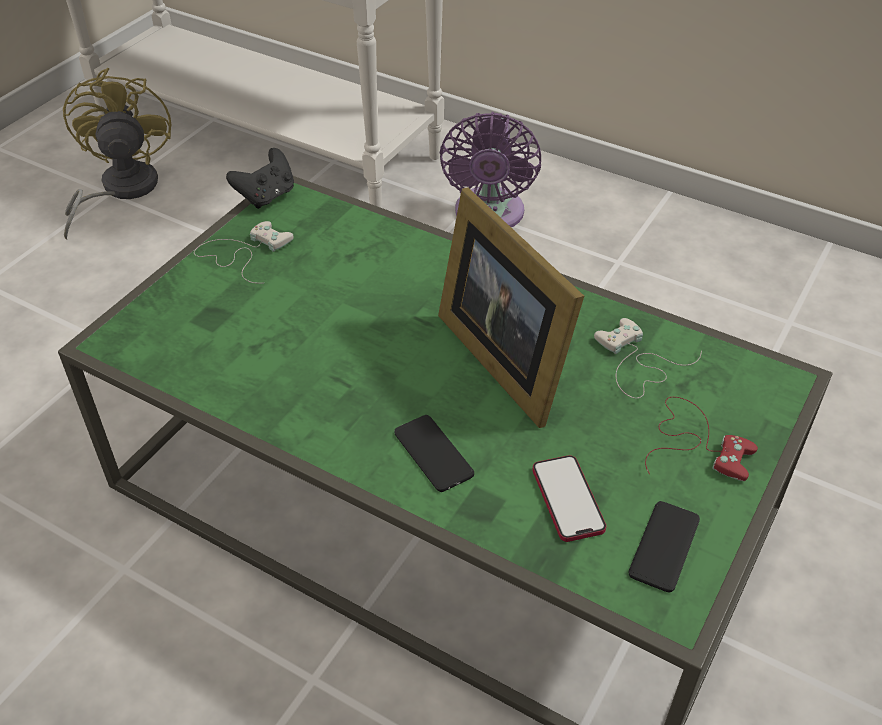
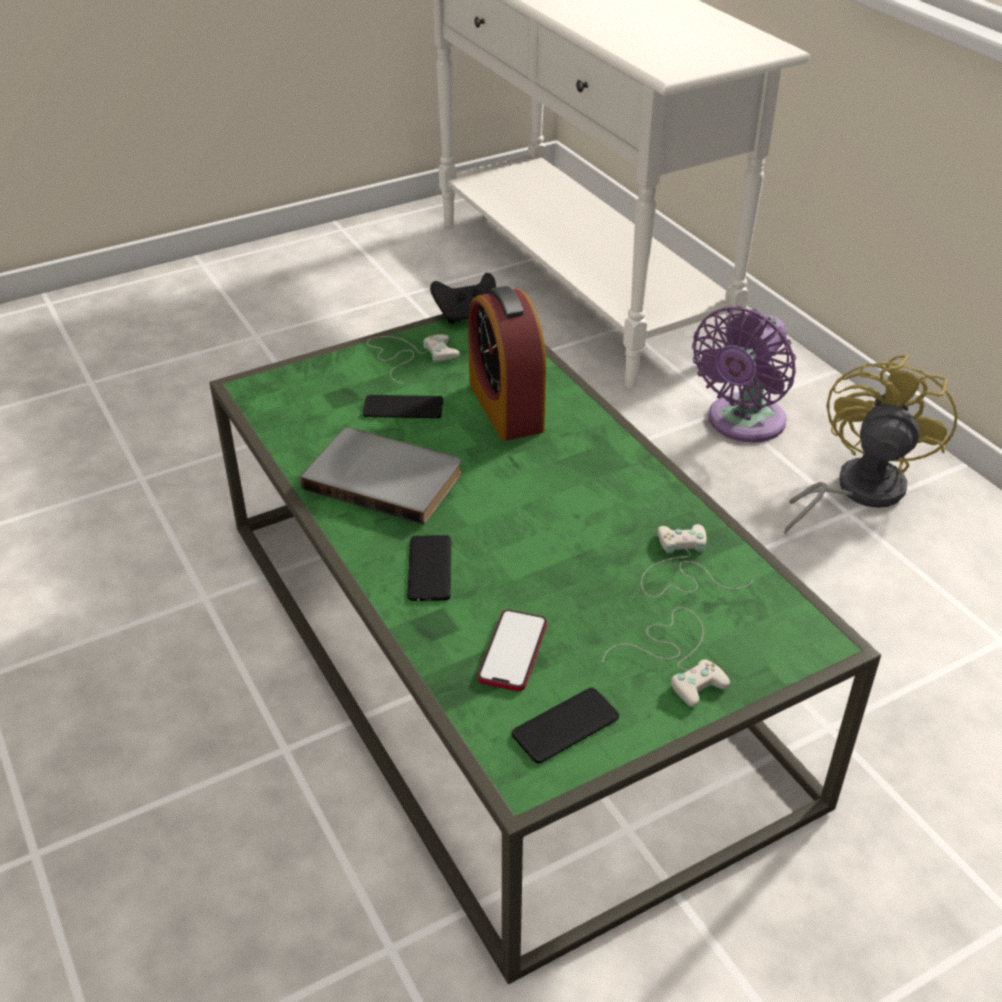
camera: 30 degrees right, 5 degrees down
yellow fan [63,68,171,240] -> yellow fan moved to [784,355,957,534]
picture frame [438,187,584,428] -> none
red game controller [645,397,758,481] -> white game controller [602,607,730,707]
none -> grey book [300,428,462,525]
none -> phone [363,395,443,418]
none -> alarm clock [468,286,546,441]

